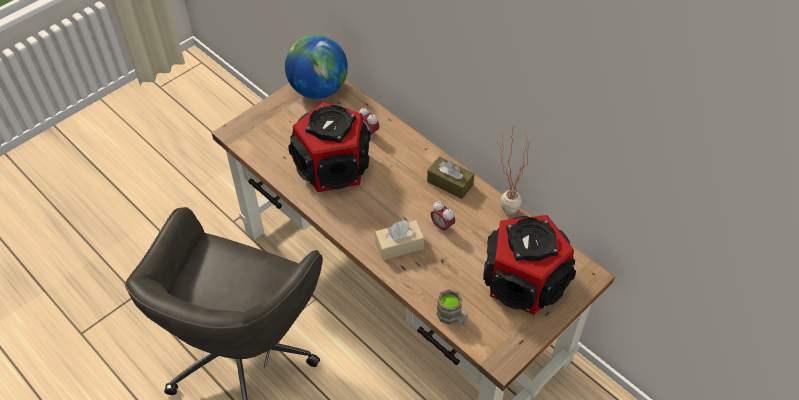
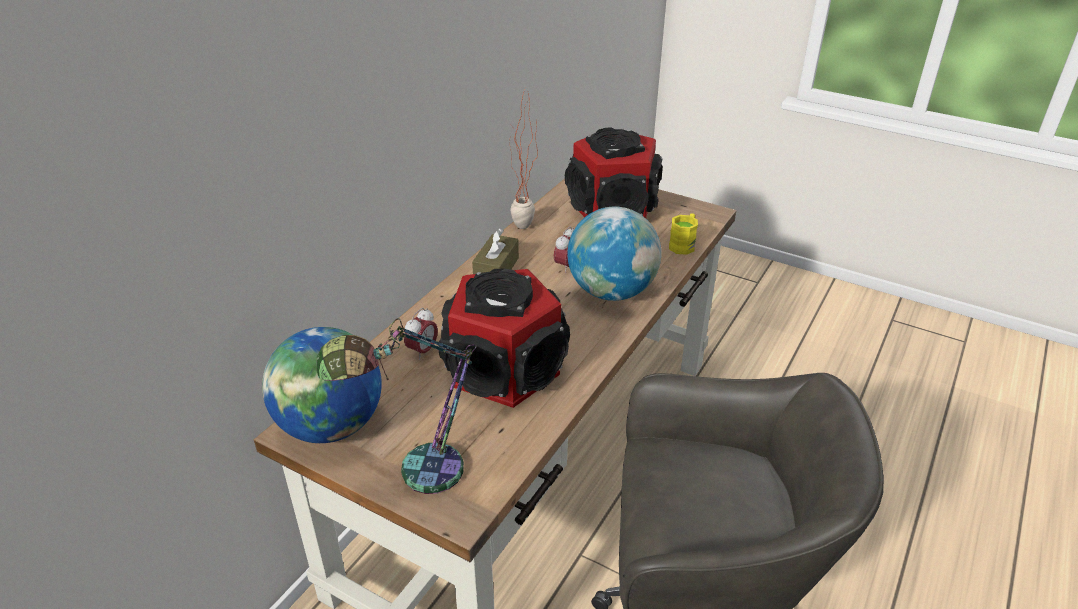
camera: 105 degrees left, 15 degrees down
beige tissue box [375,220,424,260] -> globe [567,207,661,301]
brown mug [437,289,468,325] -> yellow mug [669,213,698,255]
none -> table lamp [317,318,477,494]

